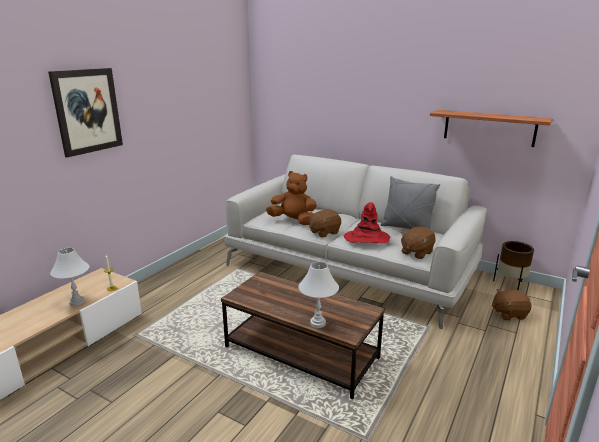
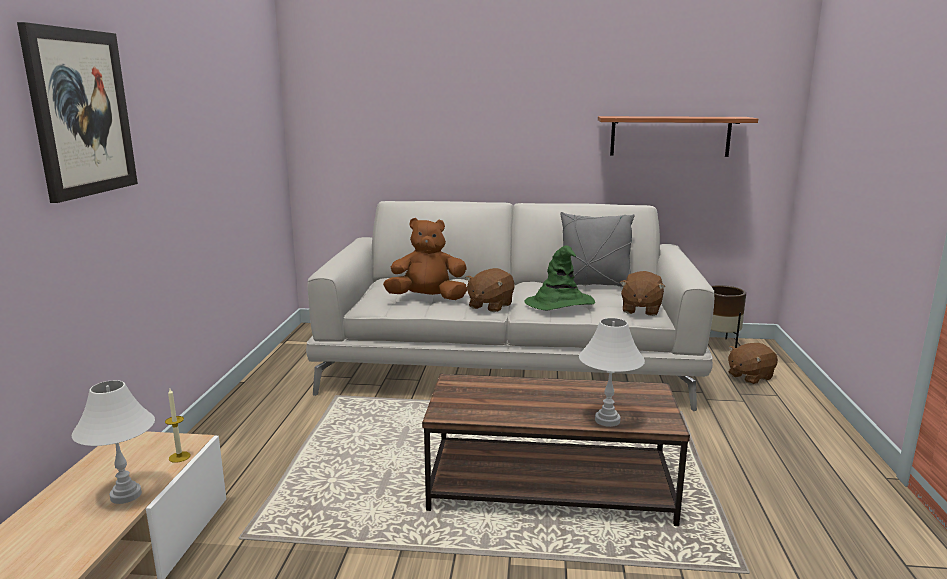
camera: 25 degrees left, 5 degrees down
red hat [344,202,390,243] -> green hat [524,246,595,310]

